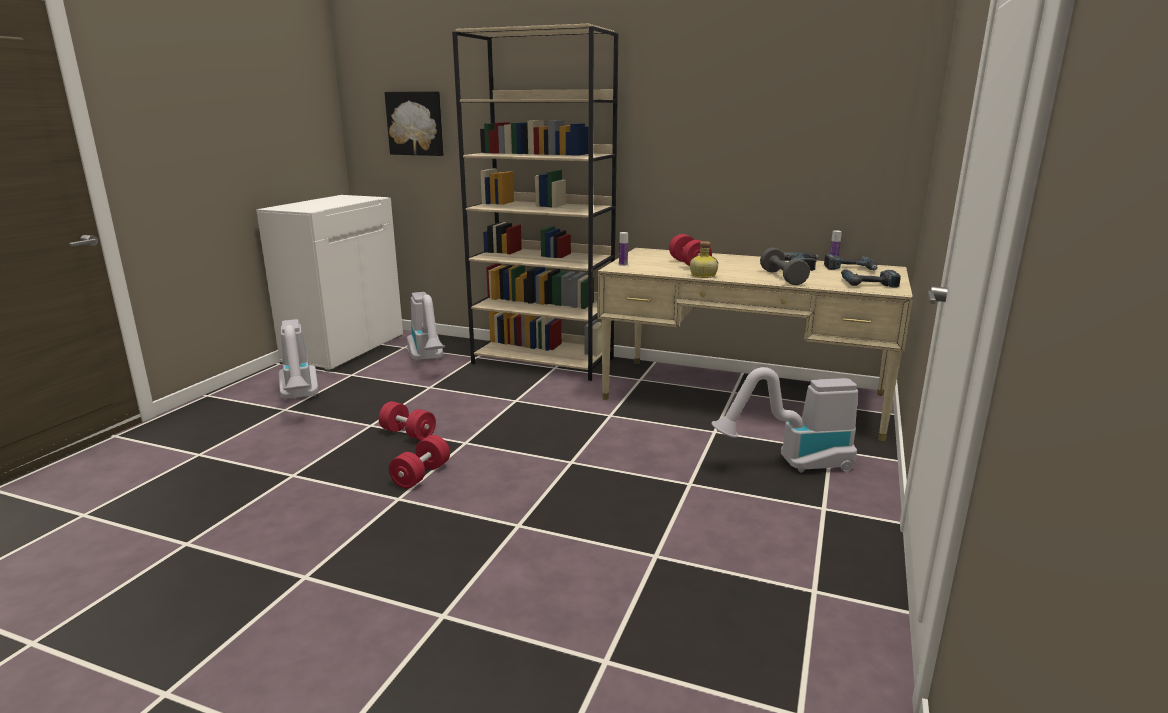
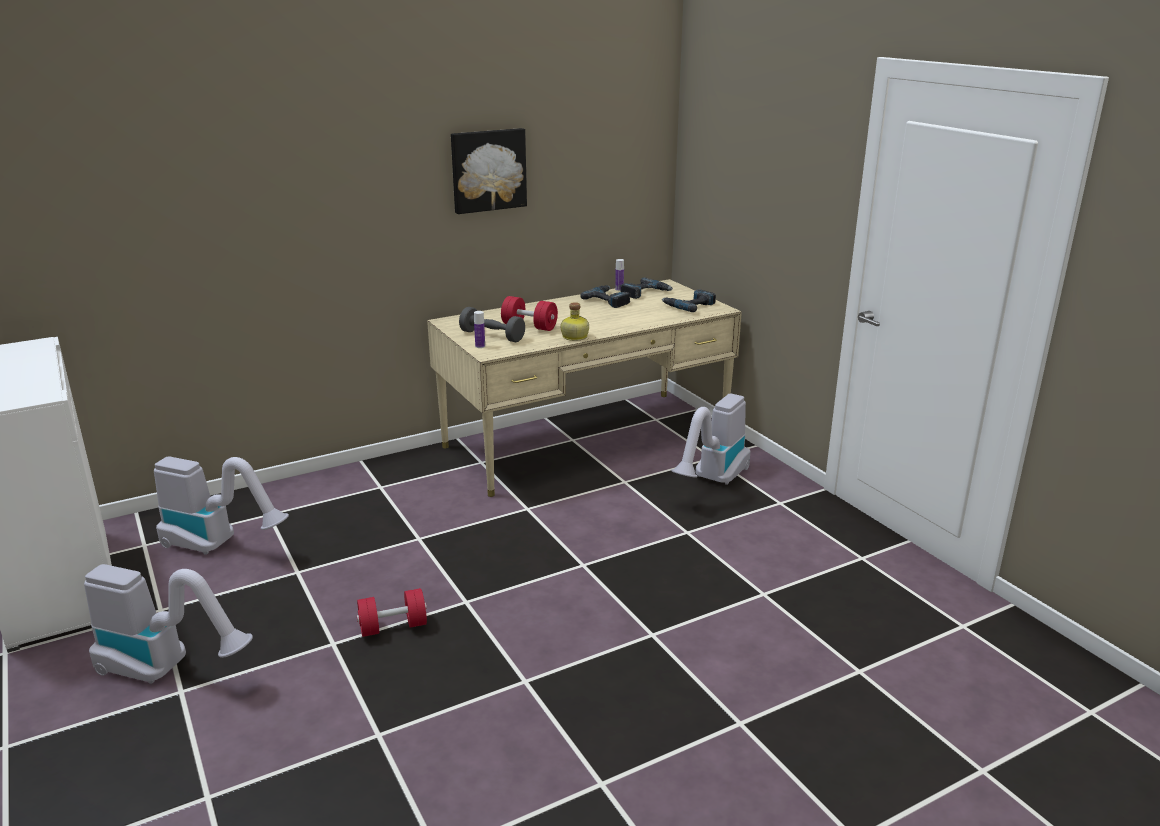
camera: 50 degrees left, 5 degrees up
picture [385,91,443,156] -> picture moved to [451,128,527,214]
red dumbbell [389,435,450,489] -> none
beige bookcase [452,24,618,381] -> none
grey dumbbell [760,247,810,285] -> grey dumbbell moved to [459,307,525,342]

